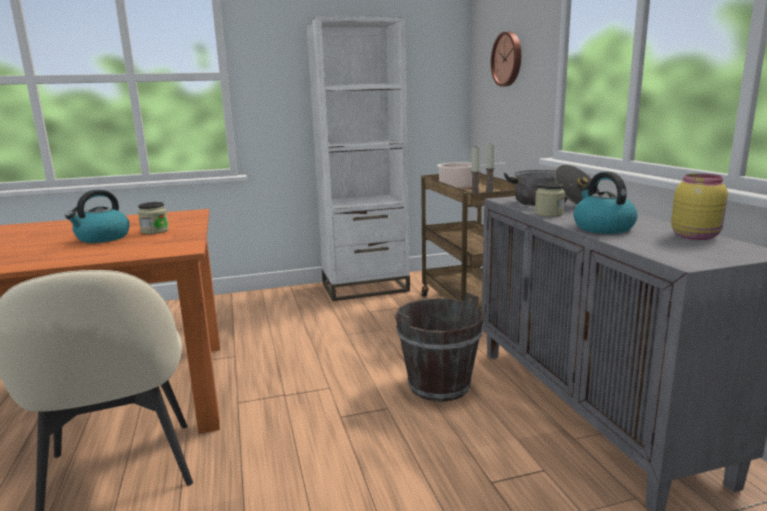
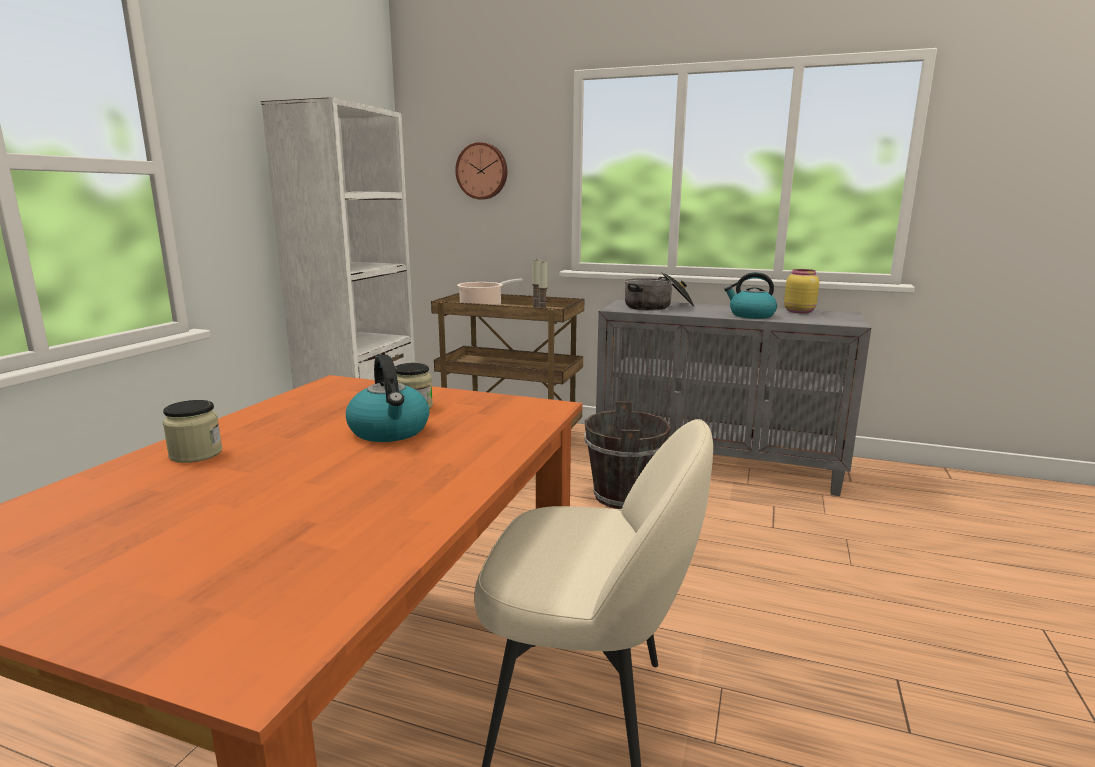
camera: 55 degrees left, 0 degrees up
jar [535,183,565,217] -> jar moved to [163,400,222,463]

